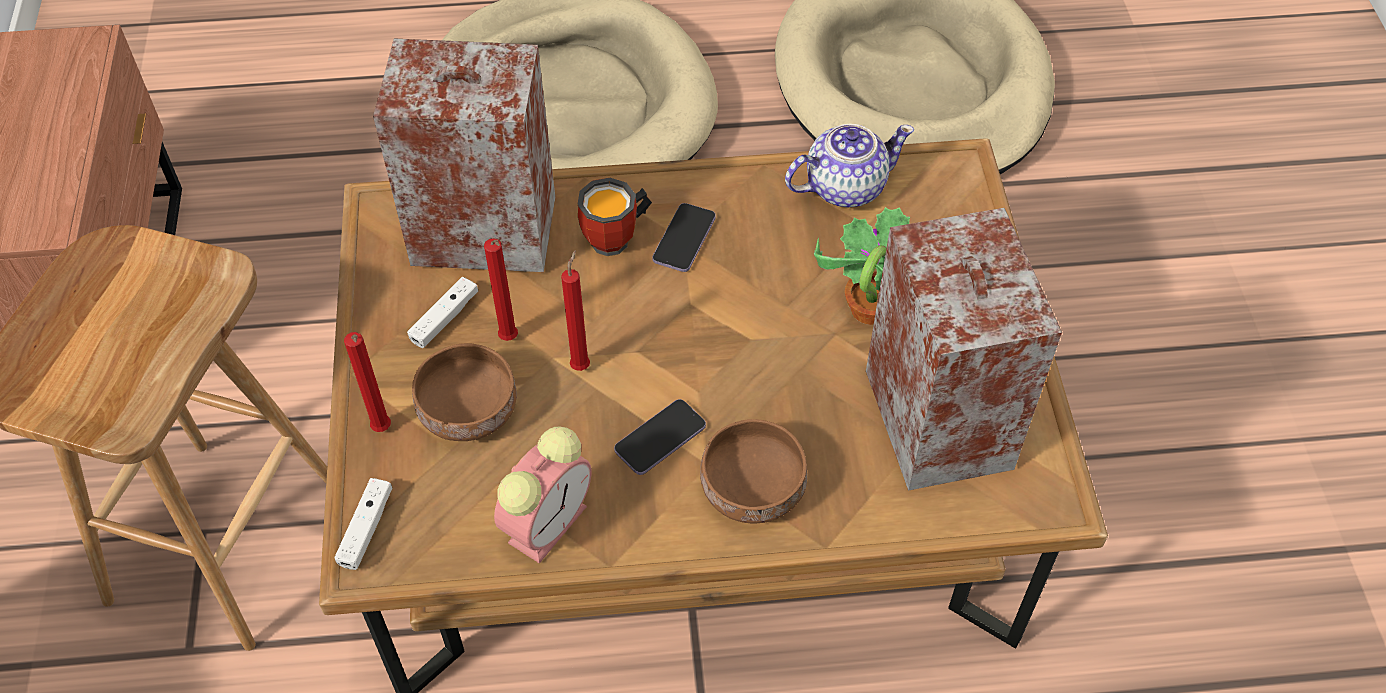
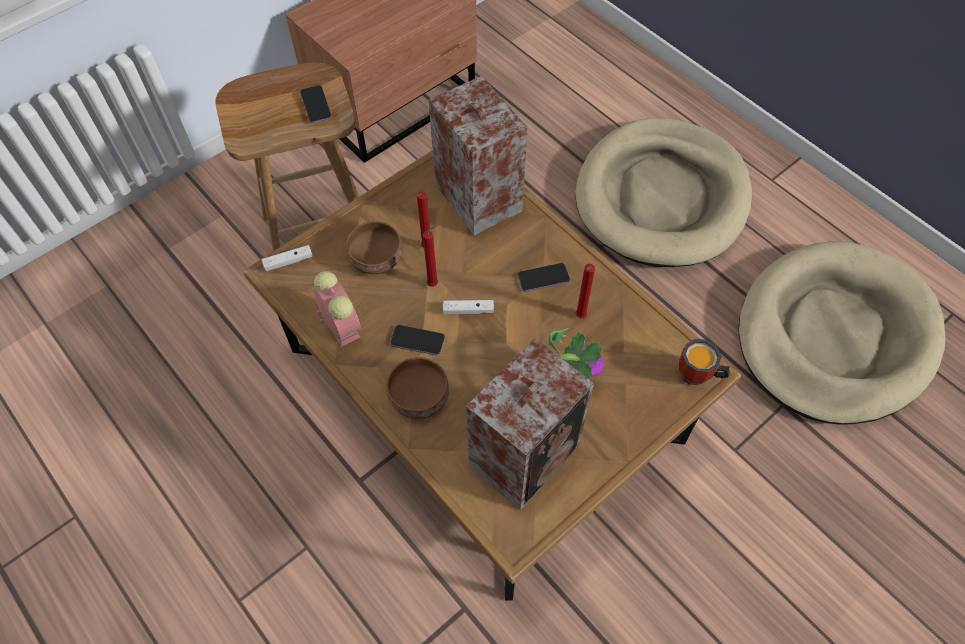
camera: 55 degrees right, 5 degrees up
red candle [344,332,391,432] -> red candle moved to [576,264,595,319]
white game controller [407,277,478,348] -> white game controller moved to [443,300,494,314]
alarm clock [494,427,592,564] -> alarm clock turned 120 degrees counterclockwise [314,271,360,347]
mug [577,178,652,256] -> mug moved to [679,339,730,386]
teapot [785,124,914,207] -> none
none -> phone [300,85,332,123]

